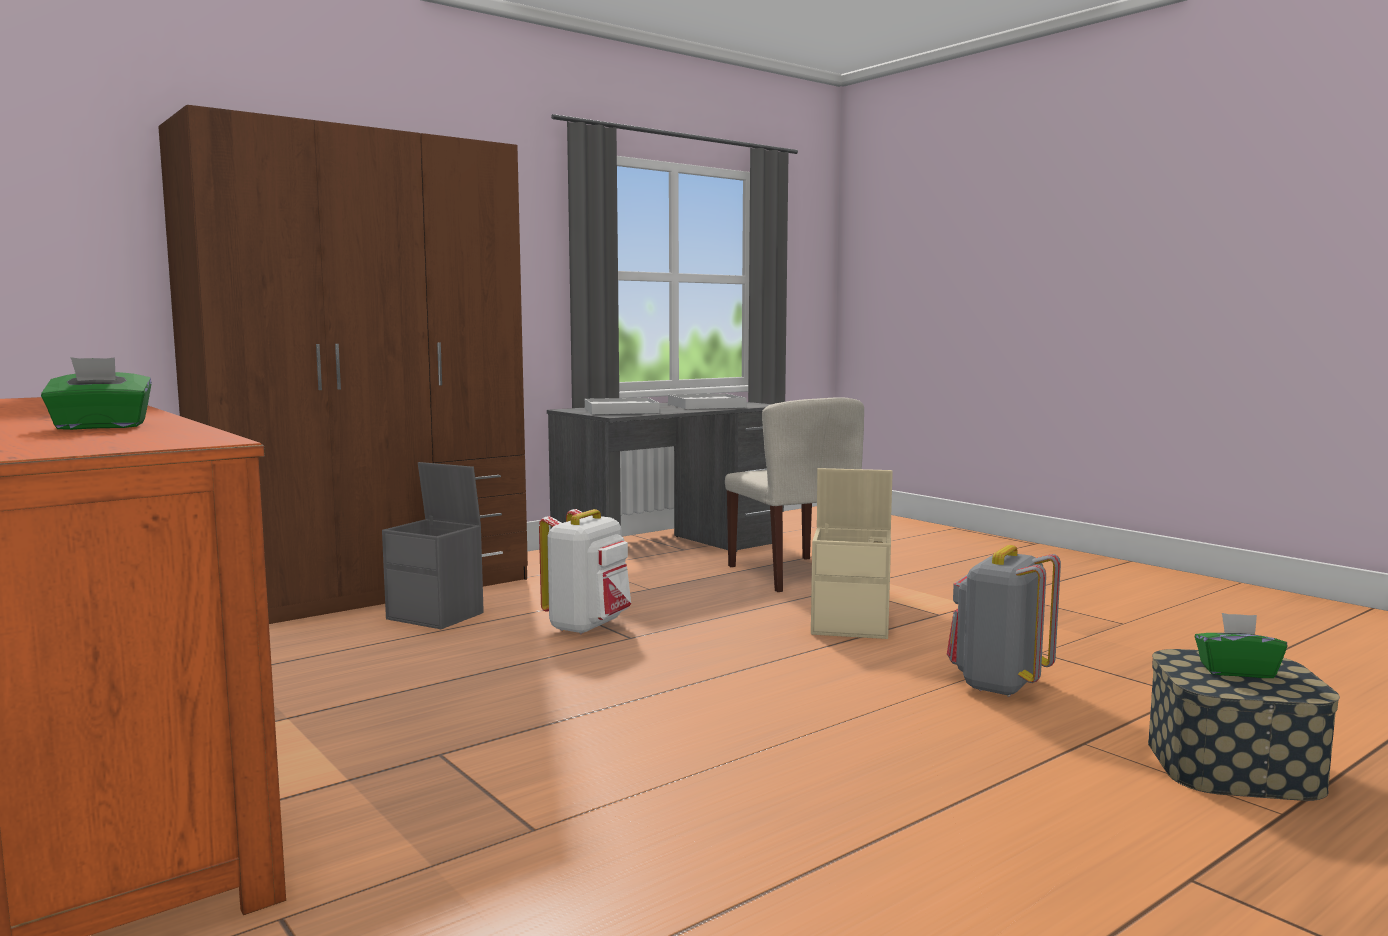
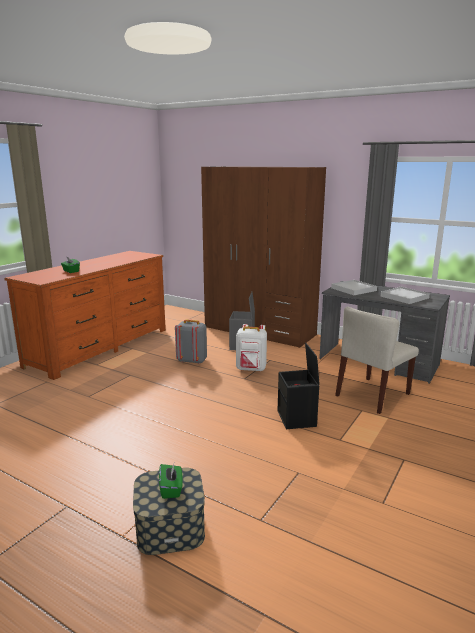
camera: 70 degrees right, 10 degrees up
beige storage box [811,468,893,639] -> black storage box [278,343,320,429]
grey backpack [947,545,1061,697] -> grey backpack moved to [175,319,207,364]

